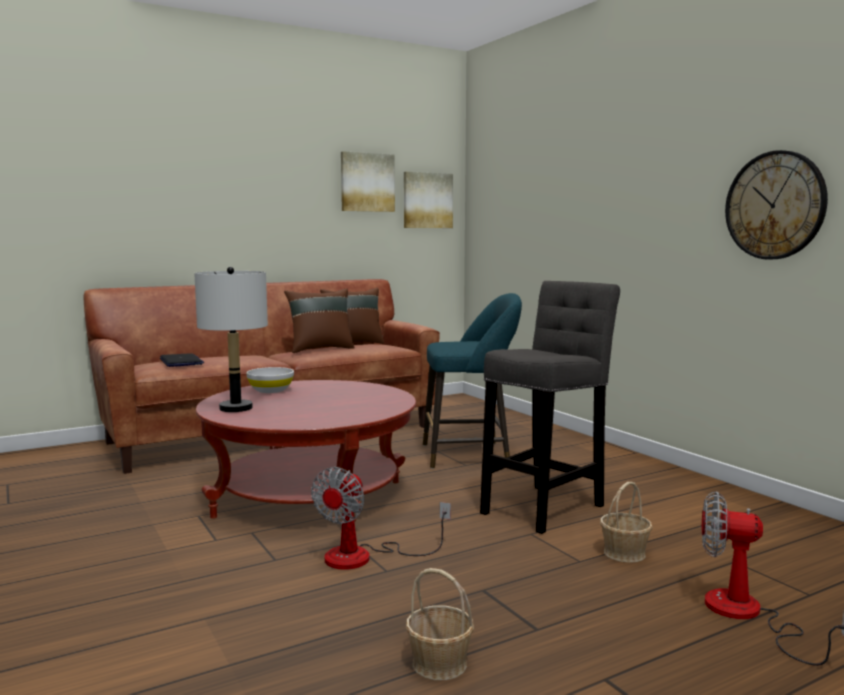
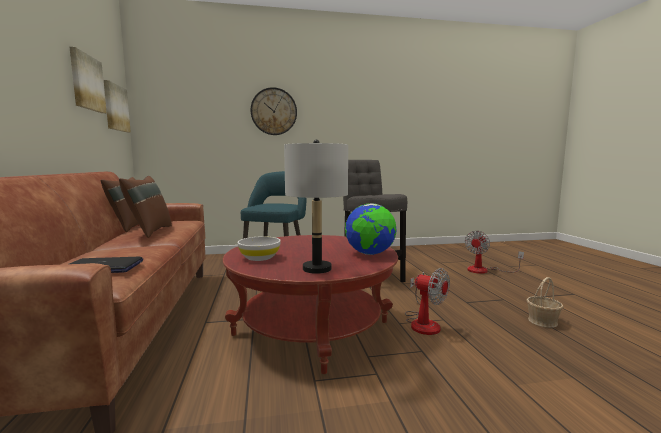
camera: 70 degrees left, 0 degrees up
basket [600,482,653,563] -> none
wall clock [725,150,828,260] -> wall clock moved to [251,87,297,135]
none -> globe [345,203,397,255]

